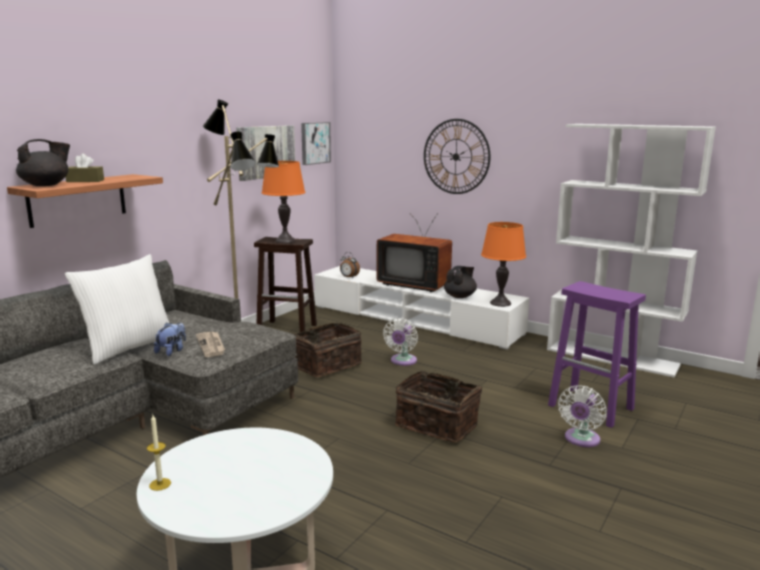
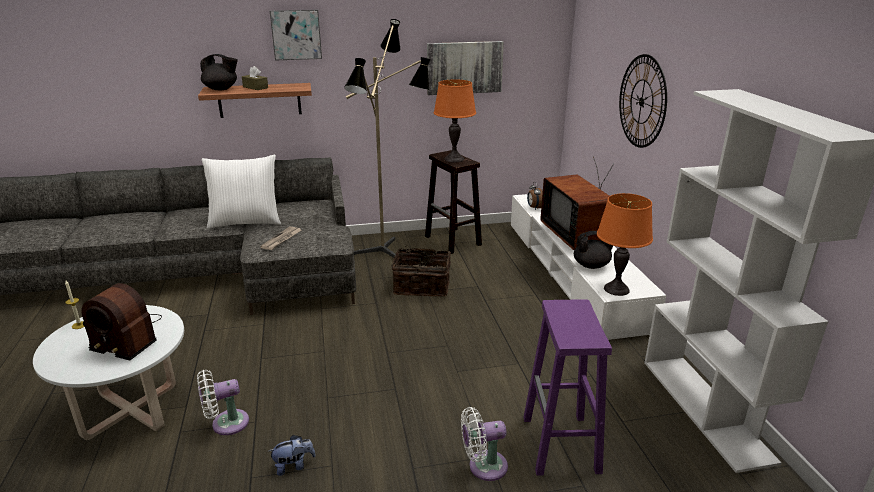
camera: 45 degrees right, 10 degrees up
plush toy [154,322,186,356] -> plush toy moved to [269,435,316,476]
picture [301,122,331,165] -> picture moved to [270,10,322,60]
white fan [383,318,418,366] -> white fan moved to [197,370,249,435]
basket [395,370,482,443] -> none
none -> radio [81,283,162,360]

